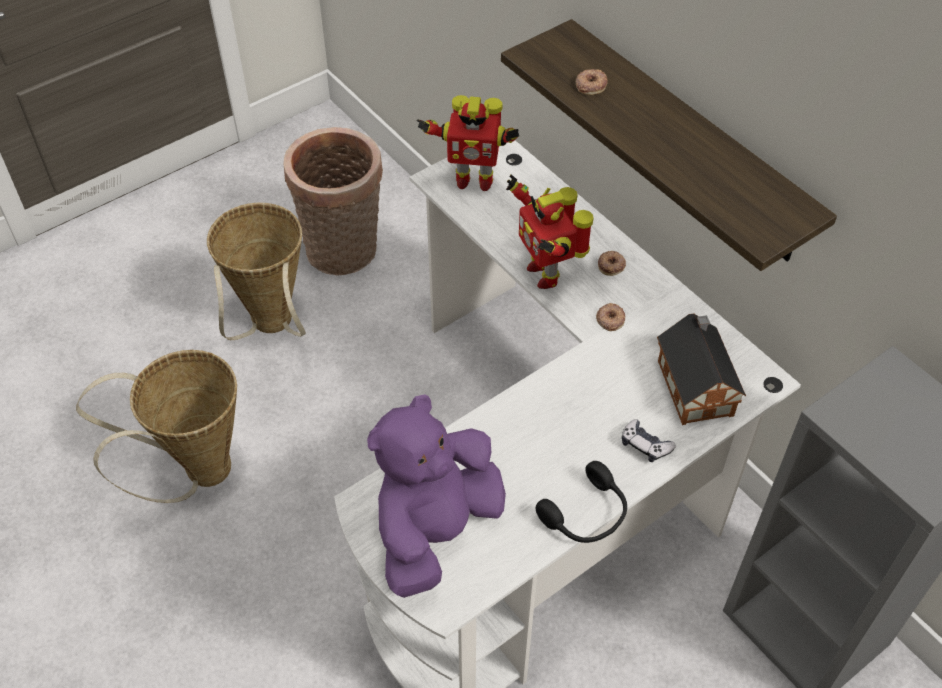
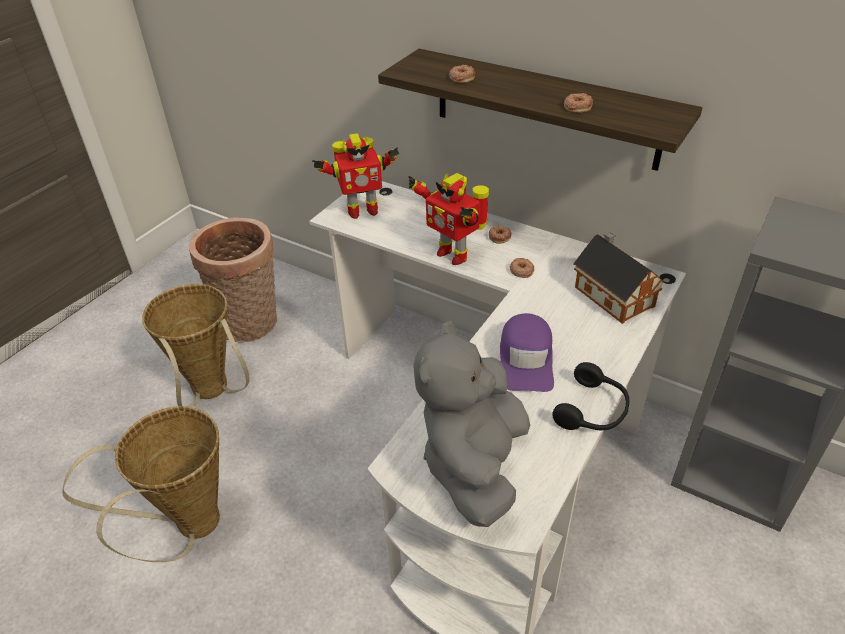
camera: 20 degrees left, 10 degrees down
purple plush toy [367,394,506,598] -> grey plush toy [413,321,530,527]
game controller [622,419,676,462] -> none
none -> purple cap [500,313,554,392]
none -> donut [564,93,593,113]

